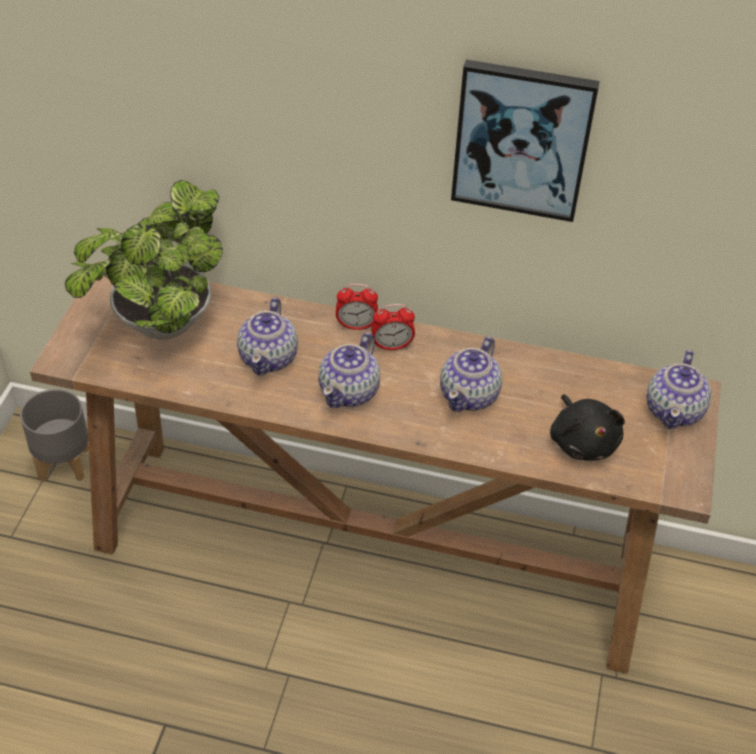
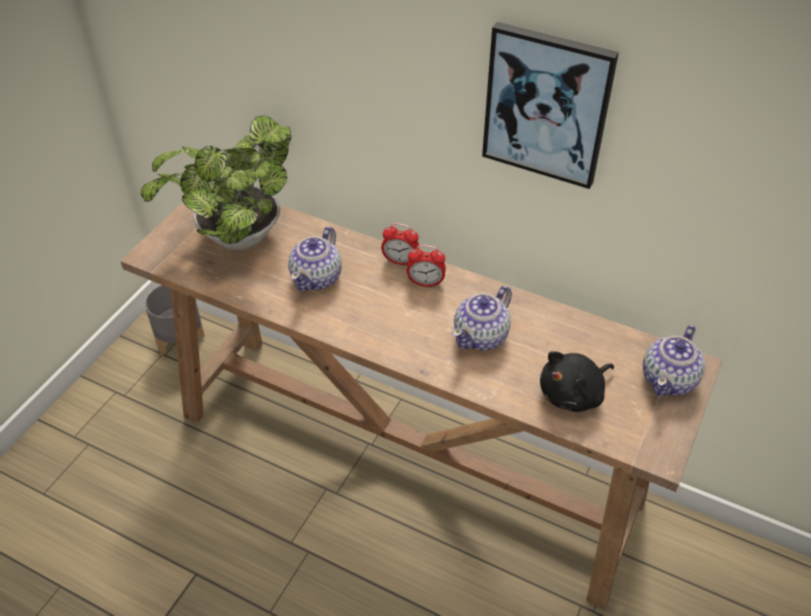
camera: 15 degrees right, 0 degrees up
teapot [318,332,380,408] -> none
black plush toy [550,394,625,461] -> black plush toy turned 60 degrees clockwise [540,351,614,412]

